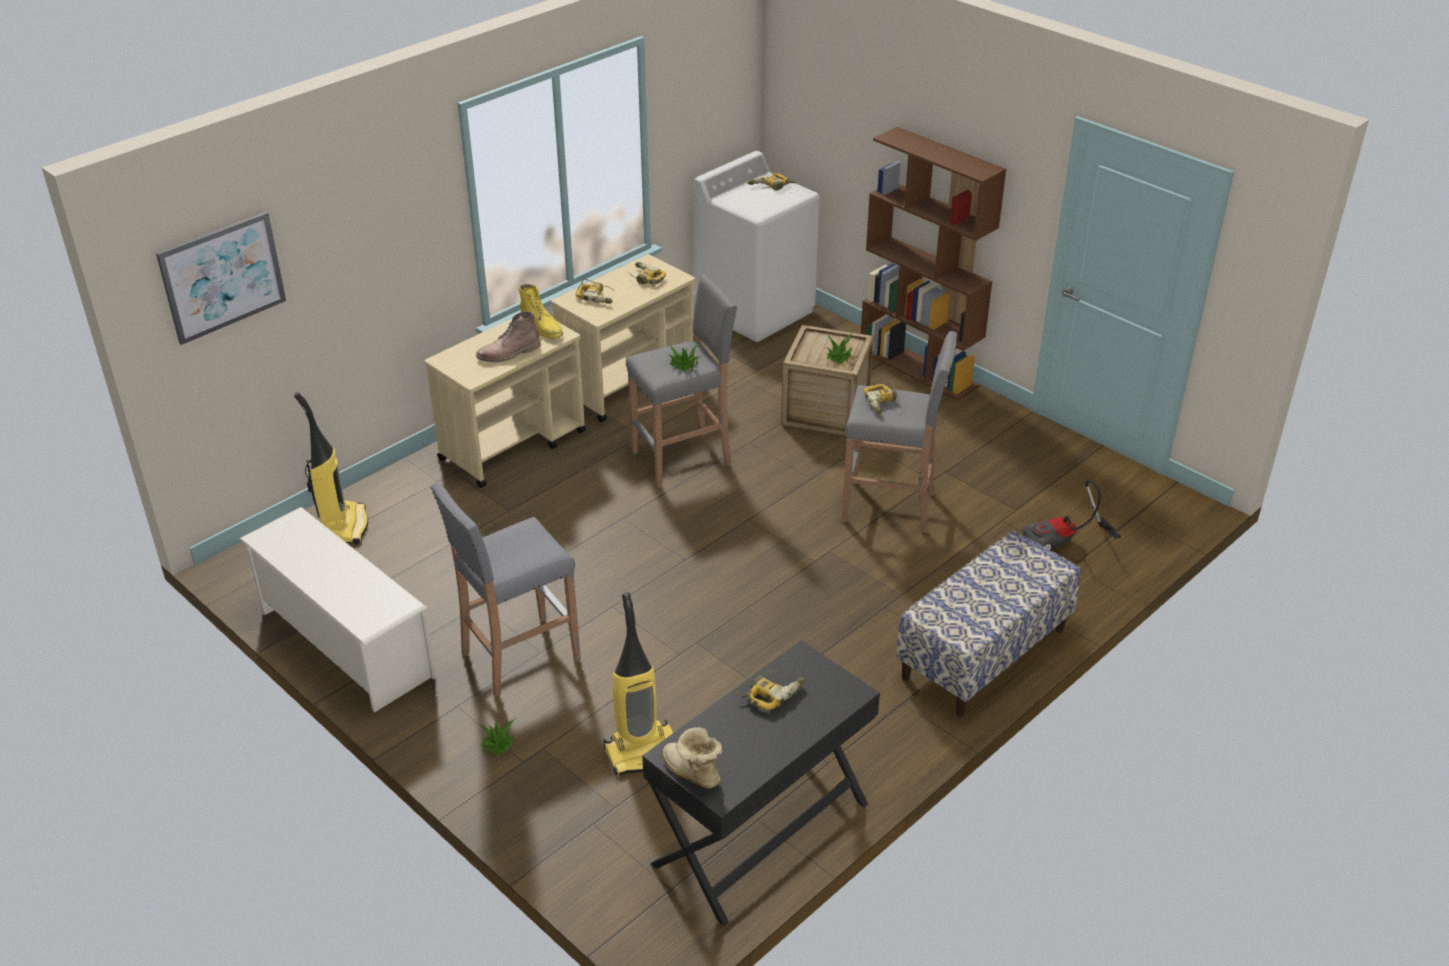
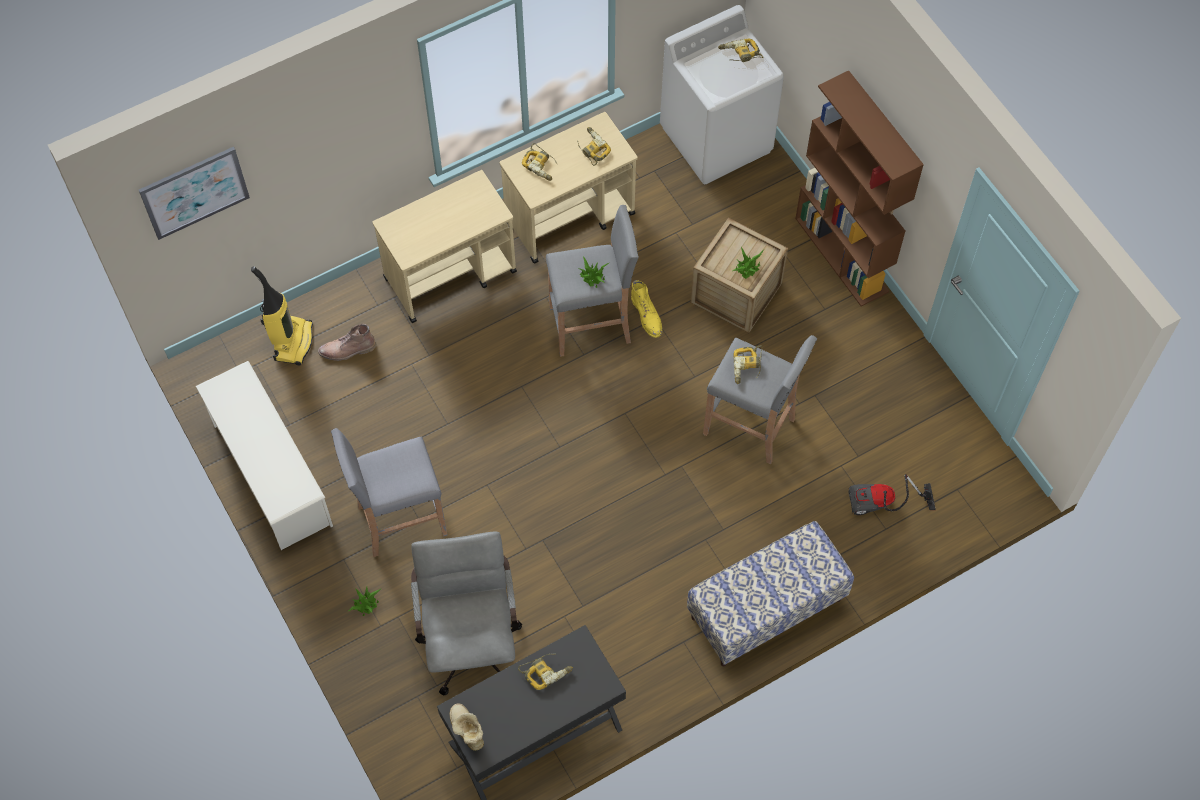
camera: 15 degrees right, 25 degrees up
brown boot [476,311,541,362] -> brown boot moved to [318,324,376,361]
yellow boot [519,284,563,339] -> yellow boot moved to [631,280,662,338]
vacuum cleaner [604,593,673,776] -> grey office chair [411,531,523,696]

